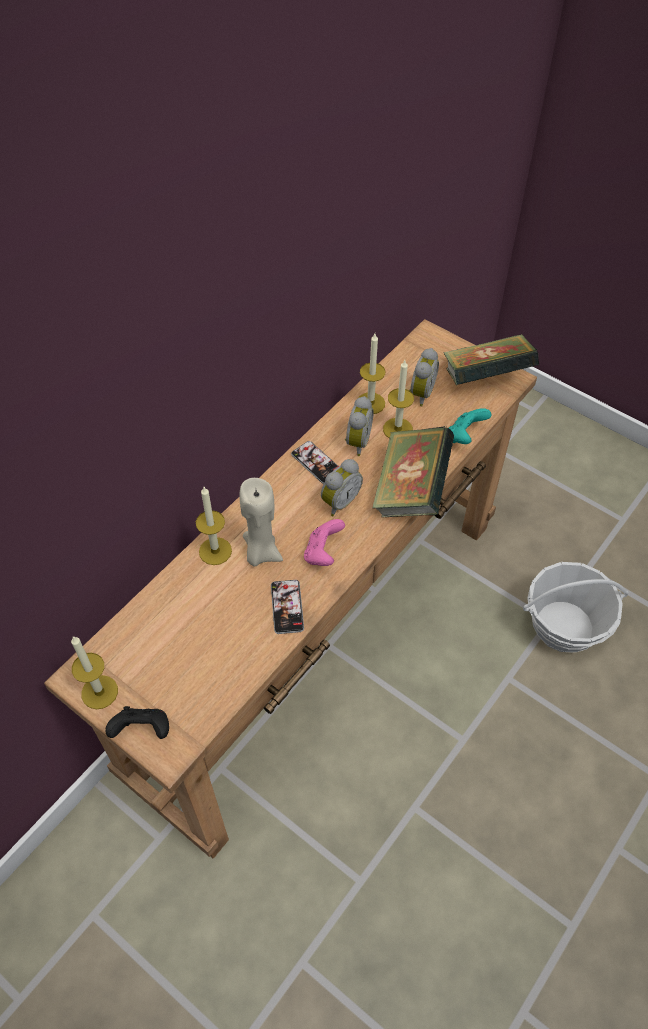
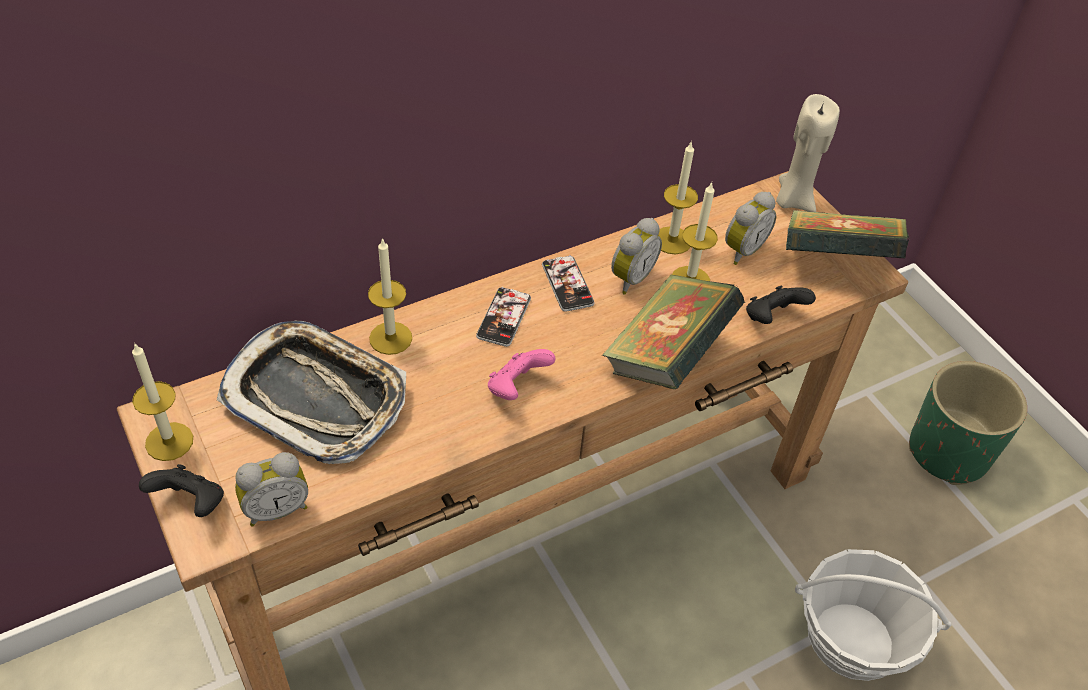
camera: 20 degrees right, 5 degrees down
beige candle [240,478,283,567] -> beige candle moved to [776,94,840,212]
phone [271,580,304,634] -> phone moved to [476,287,531,347]
alarm clock [321,459,363,516] -> alarm clock moved to [235,452,308,527]
turquoise game controller [449,408,492,444] -> black game controller [746,286,816,324]
none -> tray [217,321,406,464]
none -> green planter [909,361,1027,485]

